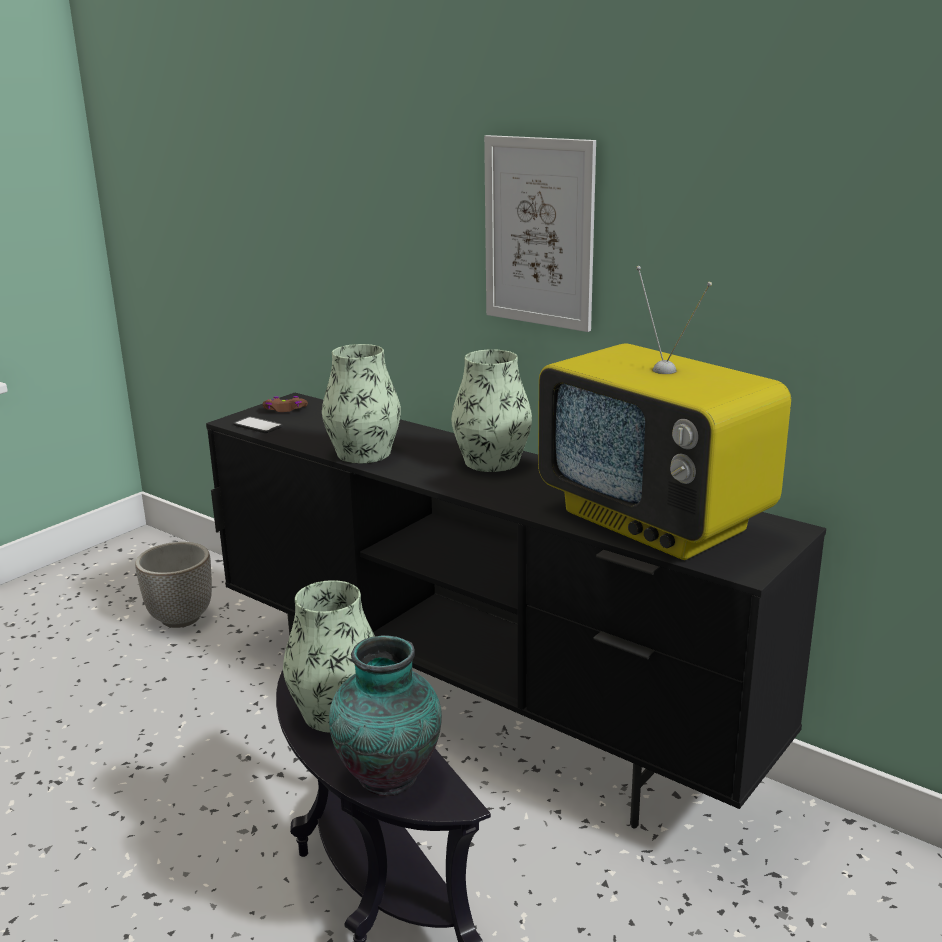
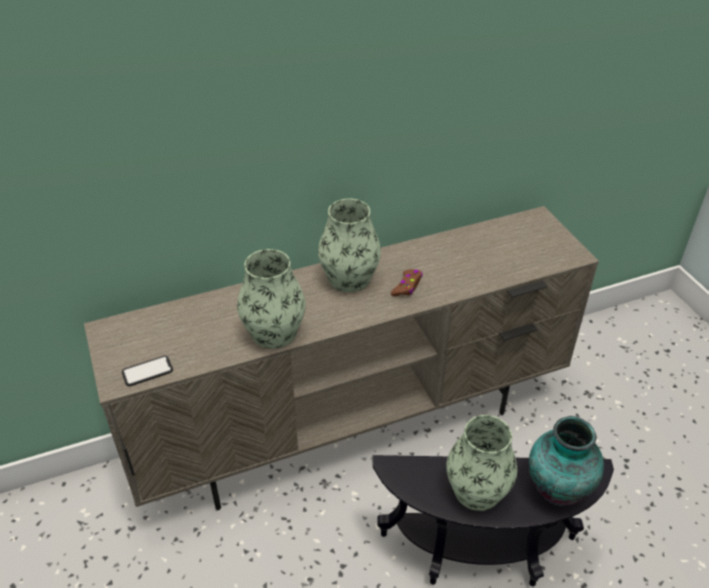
camera: 60 degrees left, 20 degrees up
planter [135,542,212,628] -> none
black tv stand [206,393,826,829] -> beige tv stand [84,206,599,510]
brown game controller [263,396,308,412] -> brown game controller moved to [391,269,423,296]
picture [484,135,596,332] -> none
television [538,266,791,560] -> none

